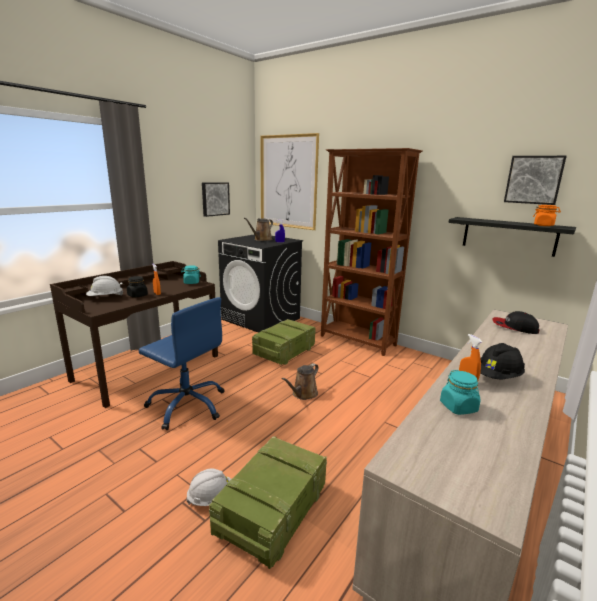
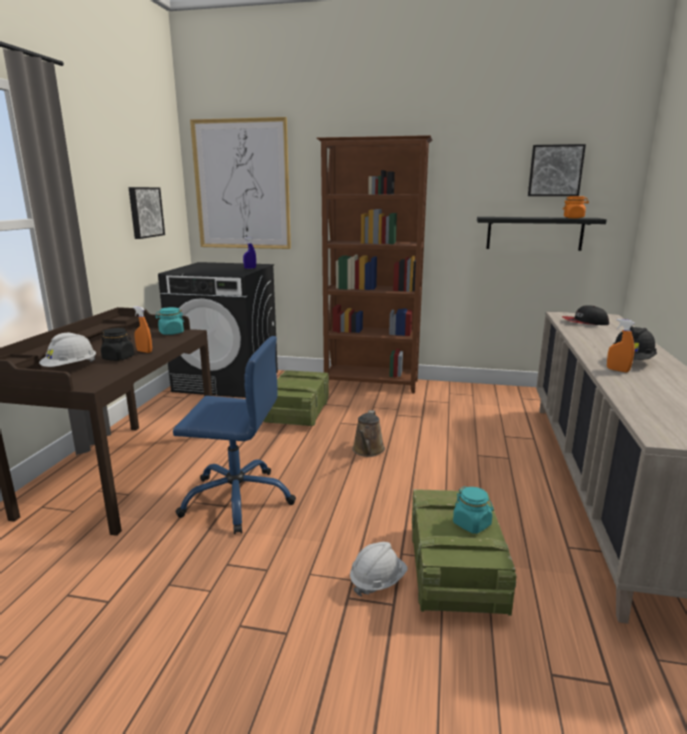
camera: 25 degrees left, 0 degrees up
brown watering can [244,218,273,241] -> none
turquoise jar [440,370,480,415] -> turquoise jar moved to [453,486,494,534]

